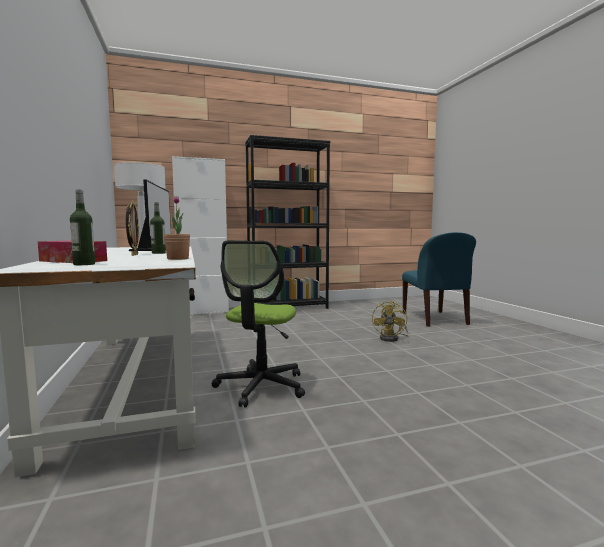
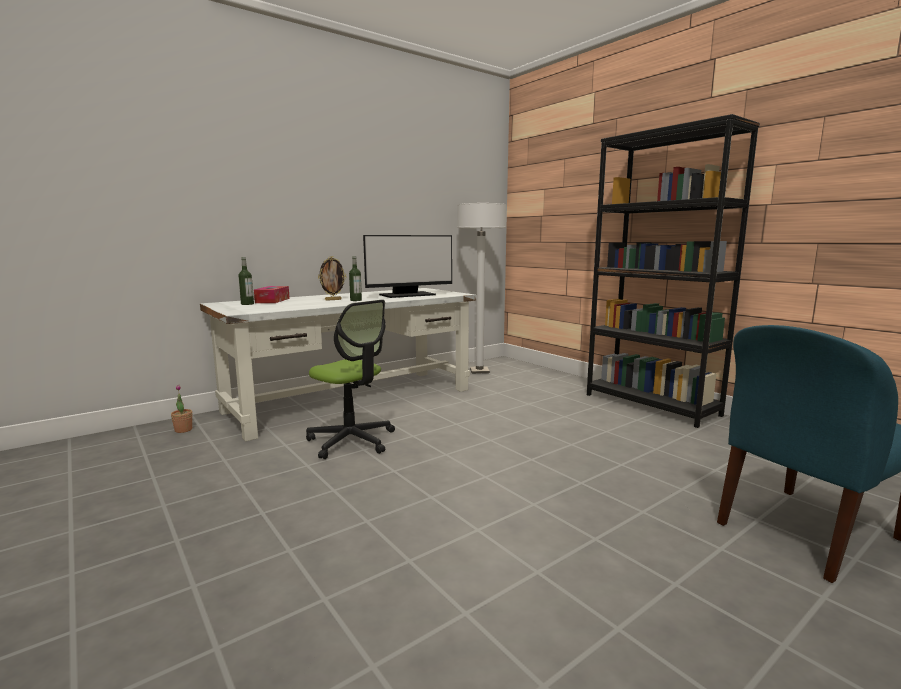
camera: 70 degrees right, 5 degrees up
potted plant [164,196,190,260] -> potted plant moved to [171,384,192,433]
white cabinet [172,156,229,315] -> none
office chair [212,241,305,407] -> office chair turned 135 degrees counterclockwise [306,300,395,459]
yellow fan [372,301,410,342] -> none

